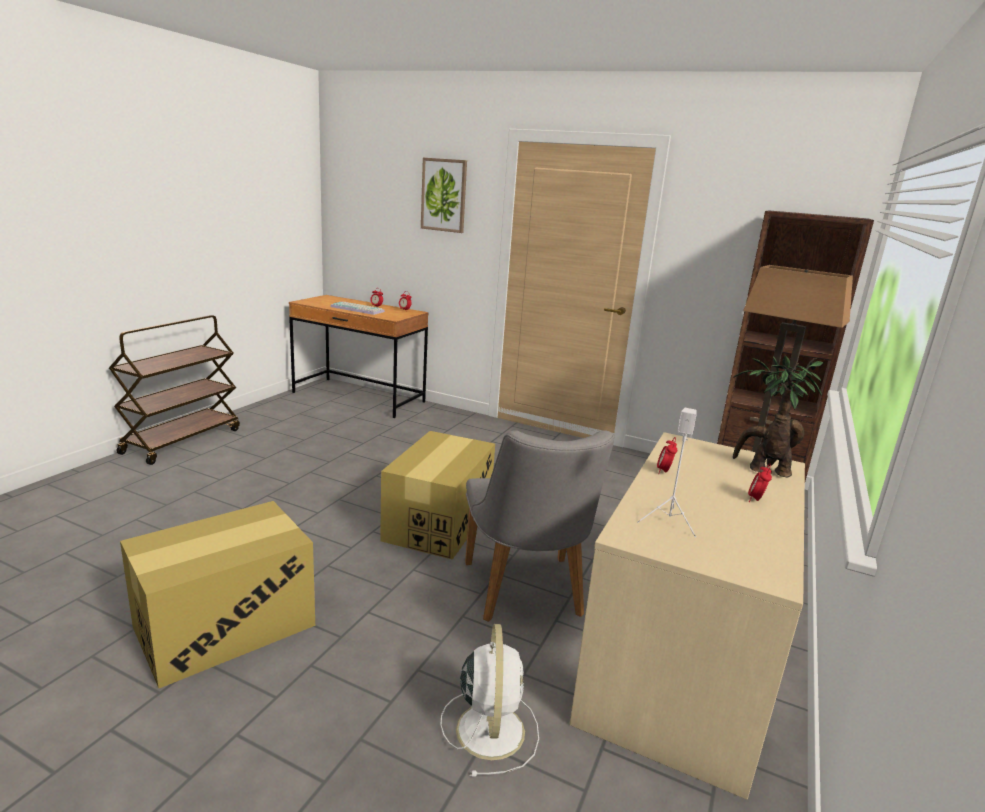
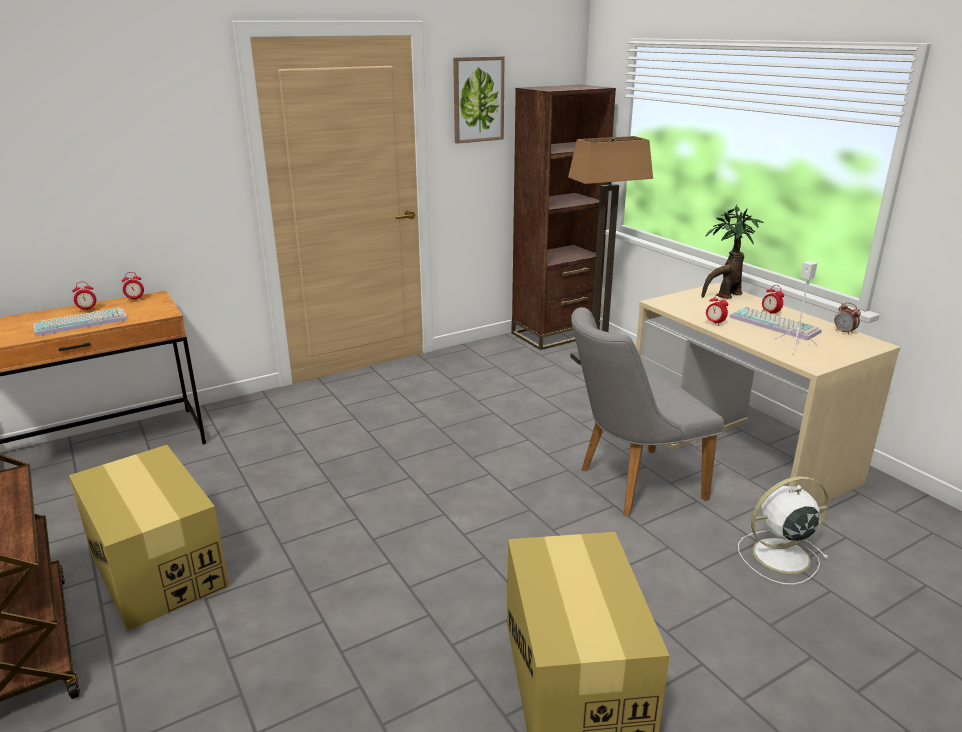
camera: 55 degrees left, 5 degrees up
cardboard box [380,431,495,560] -> cardboard box moved to [69,445,230,631]
picture [421,158,467,233] -> picture moved to [453,56,505,144]
white fan [440,624,539,777] -> white fan turned 45 degrees counterclockwise [738,476,829,585]
grey chair [465,430,615,622] -> grey chair turned 135 degrees clockwise [571,307,724,517]
none -> keyboard [729,307,822,341]
none -> alarm clock [834,302,861,335]

